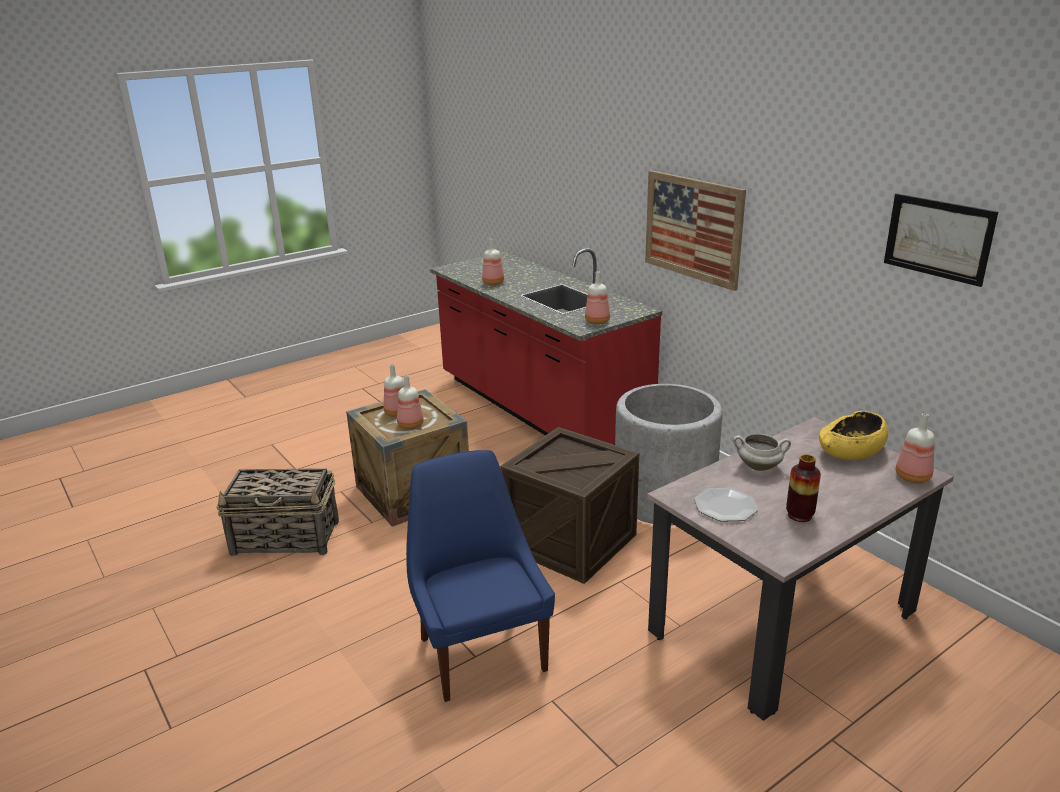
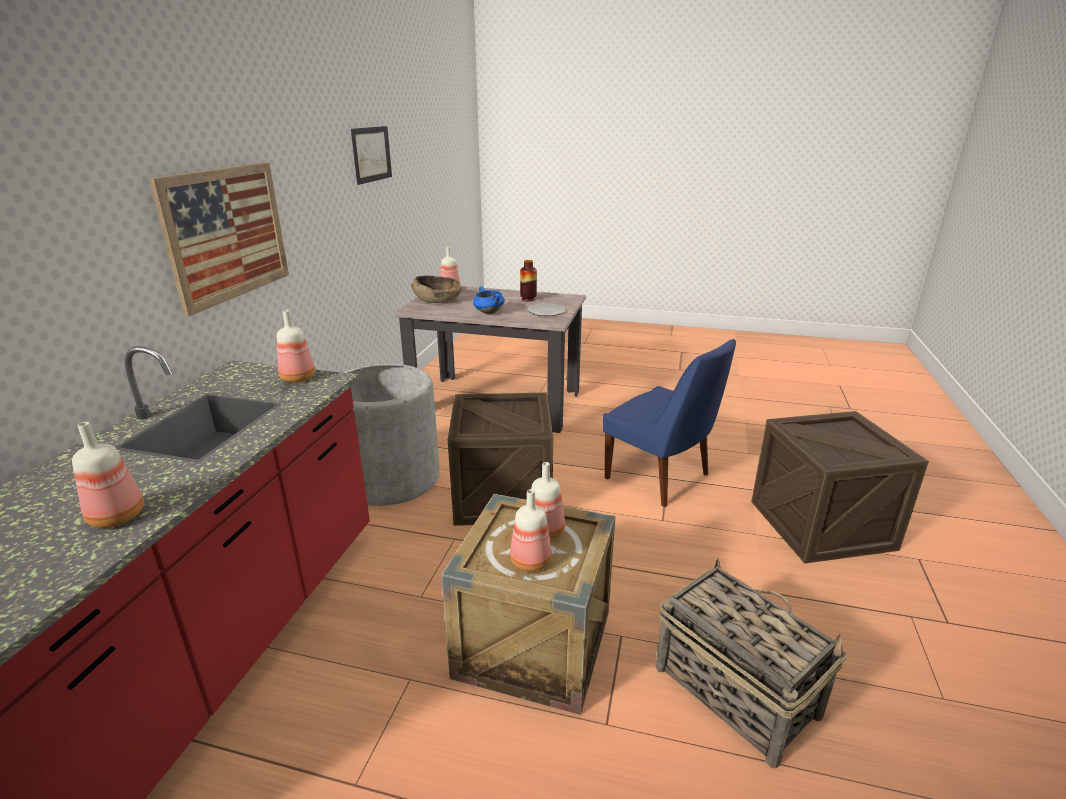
camera: 130 degrees left, 0 degrees up
blue chair [406,450,555,702] -> blue chair turned 75 degrees counterclockwise [603,339,736,507]
white cooking pot [733,434,791,471] -> blue cooking pot [473,286,505,314]
yellow bowl [819,411,888,460] -> brown bowl [411,275,462,303]
none -> crate [751,411,929,564]

